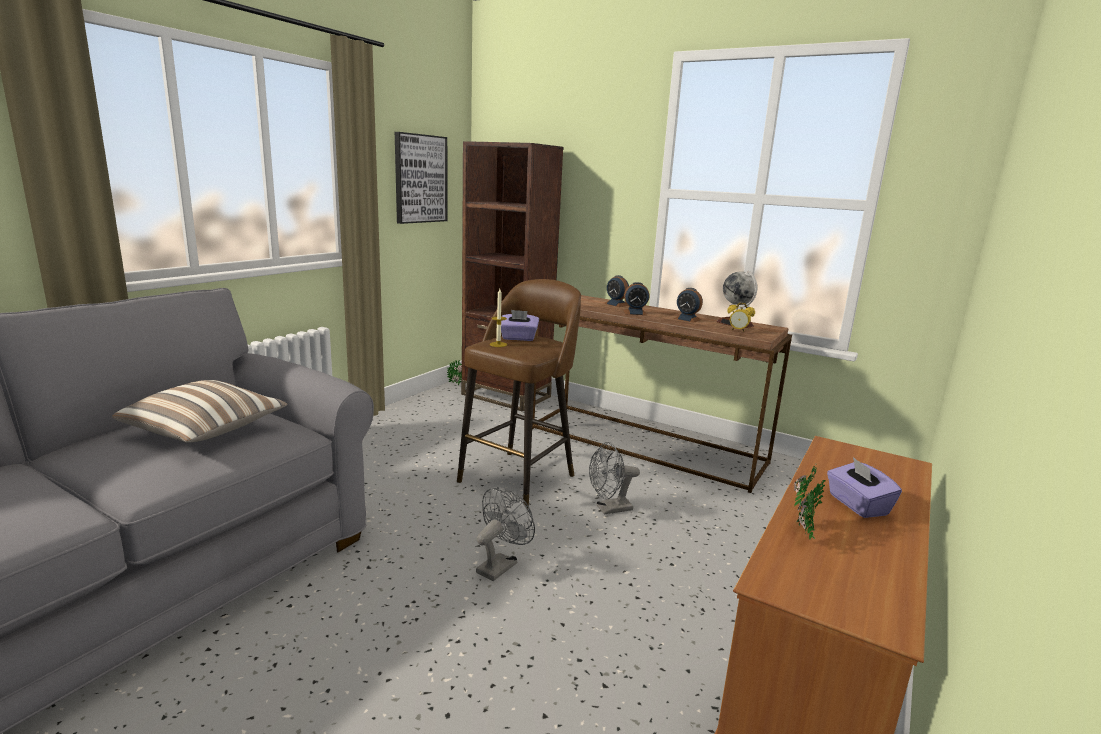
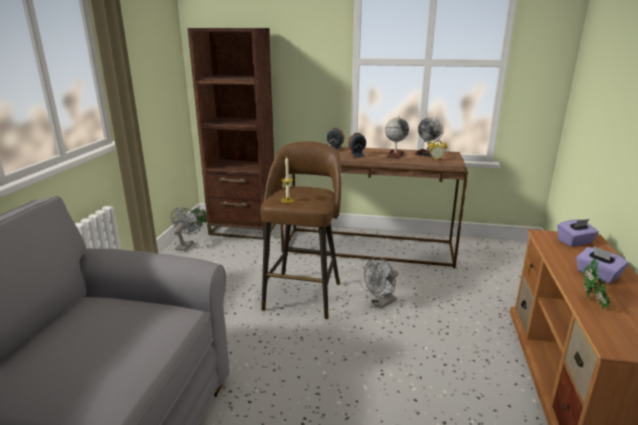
camera: 20 degrees left, 5 degrees up
pillow [112,380,287,443] -> none
picture [395,132,448,224] -> none
grey fan [476,487,535,581] -> grey fan moved to [171,207,201,251]
purple tissue box [501,310,539,341] -> purple tissue box moved to [557,219,599,247]
alarm clock [674,288,703,323] -> globe [385,116,409,159]

